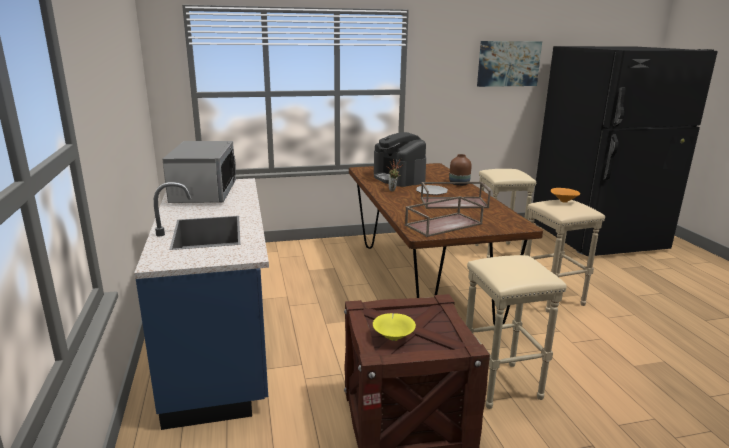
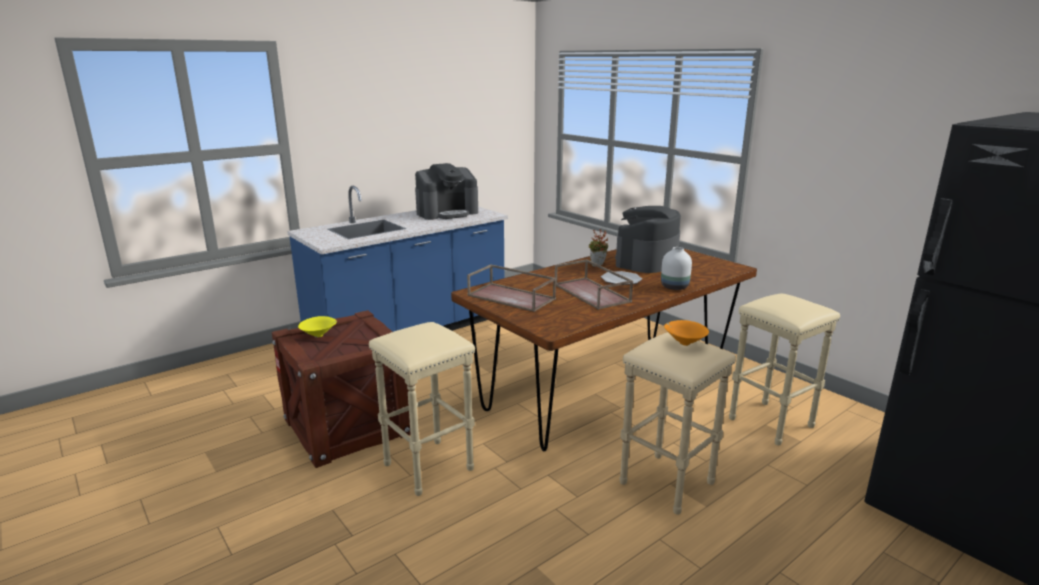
camera: 65 degrees right, 0 degrees up
microwave [162,141,236,203] -> coffee machine [415,163,478,220]
brown vase [449,154,472,186] -> white vase [661,247,692,290]
picture [477,41,542,87] -> none

